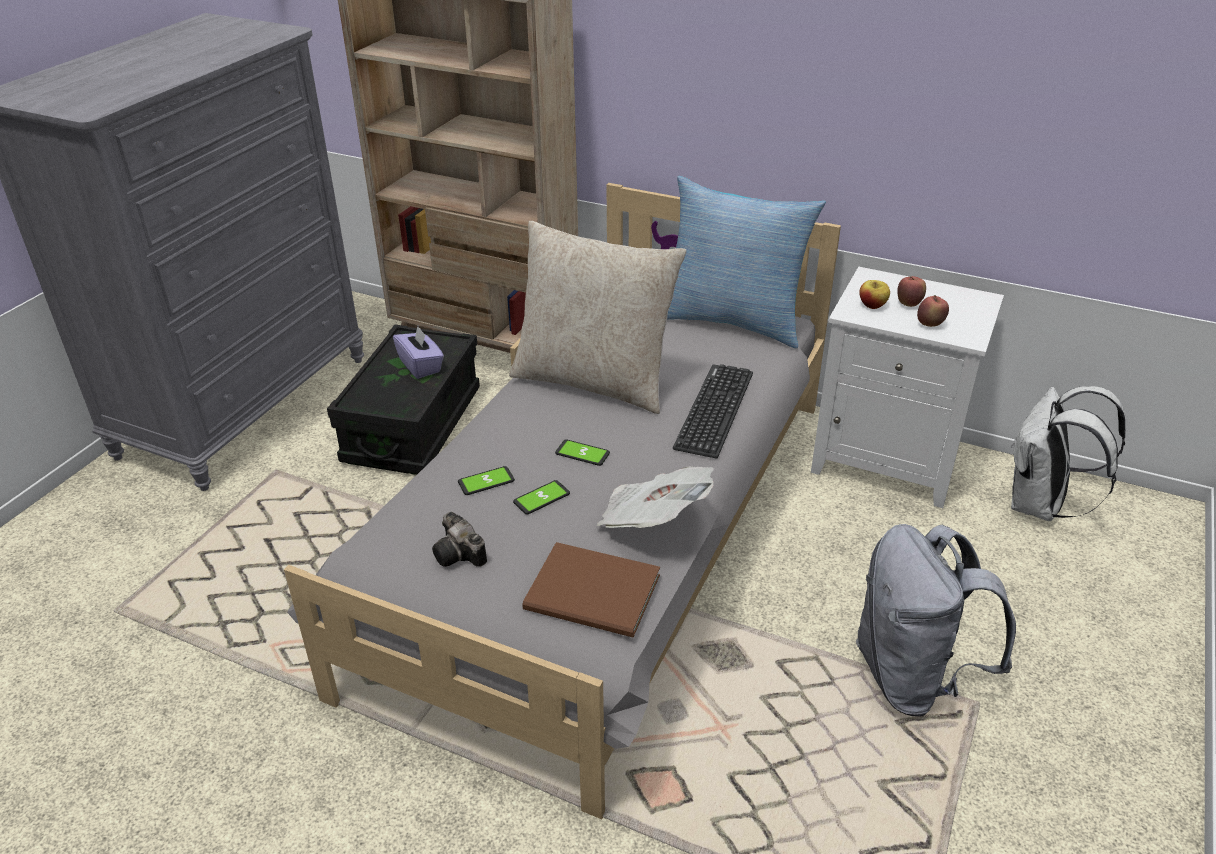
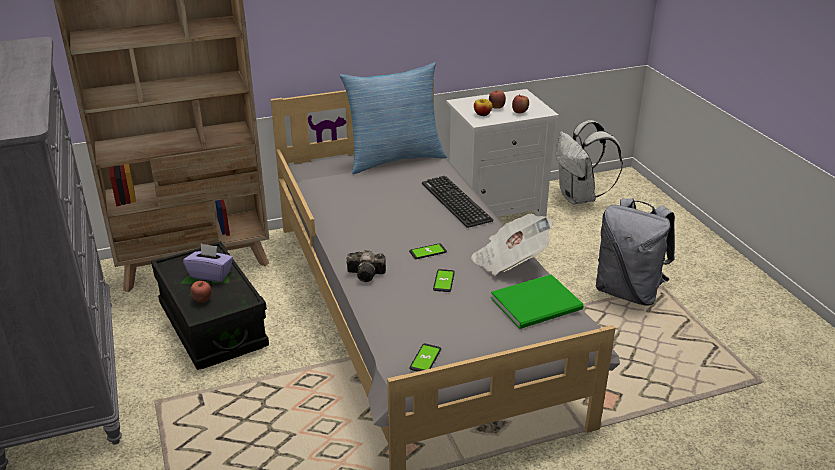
camera: 45 degrees left, 5 degrees down
camera [432,512,487,567] -> camera moved to [346,250,386,282]
phone [458,466,515,495] -> phone moved to [409,343,441,372]
beige pillow [509,221,687,414] -> none
brown book [522,542,660,637] -> green book [491,274,584,329]
none -> apple [191,281,212,303]

